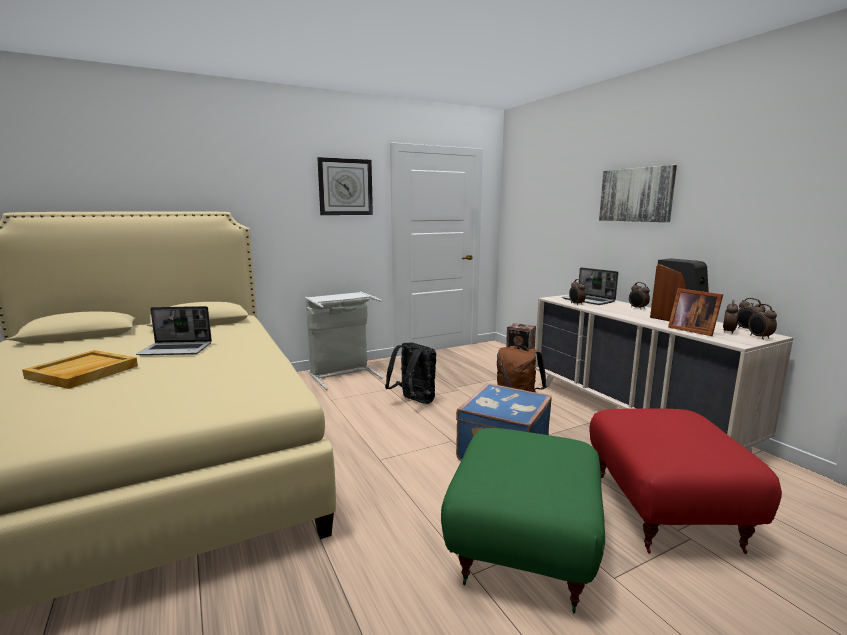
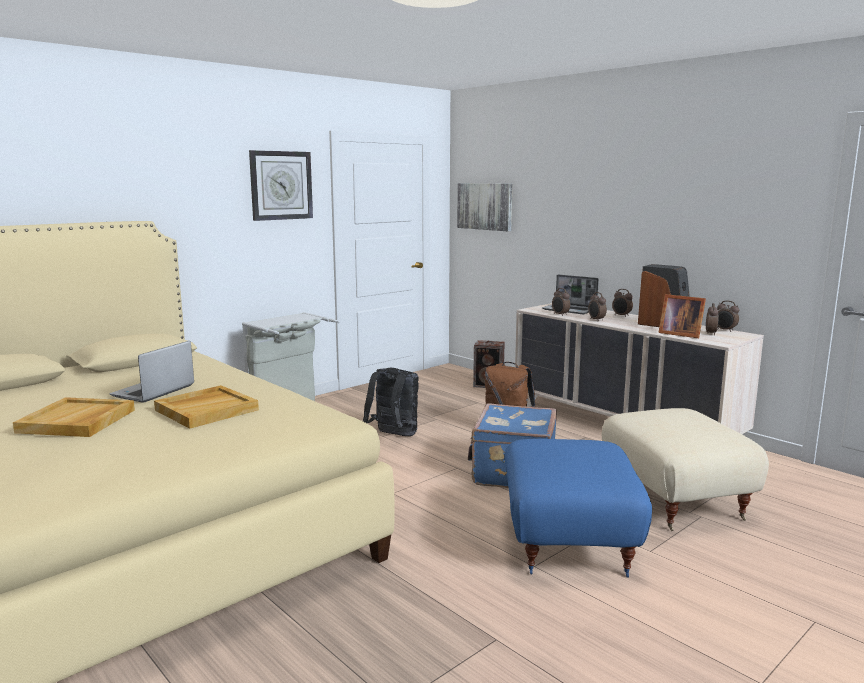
camera: 15 degrees left, 0 degrees up
laptop [136,306,212,356] -> laptop turned 135 degrees clockwise [109,341,194,403]
green ottoman [441,428,605,614] -> blue ottoman [505,439,652,578]
red ottoman [589,408,782,554] -> beige ottoman [602,408,769,531]
picture [599,165,677,222] -> picture moved to [457,183,512,231]
alarm clock [748,304,777,340] -> alarm clock moved to [588,292,607,320]
none -> beige tray [154,385,259,429]

